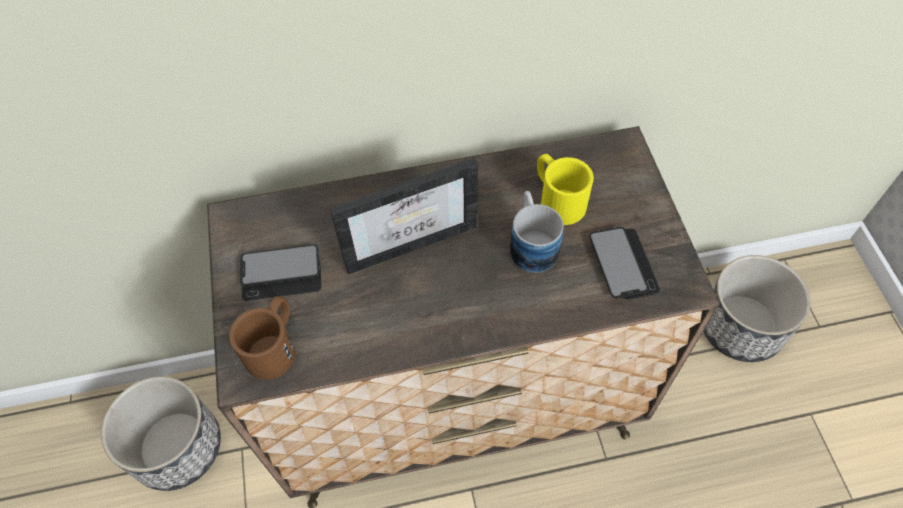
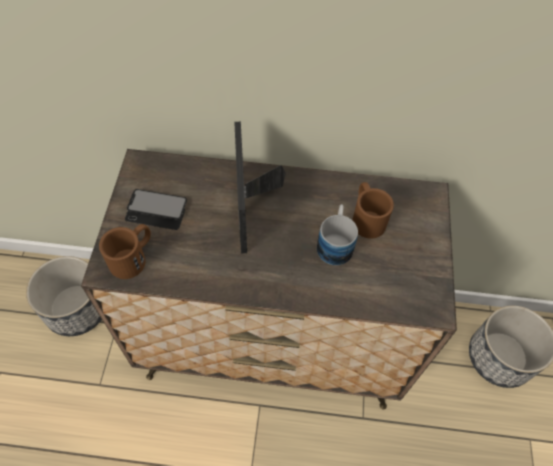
camera: 15 degrees right, 0 degrees up
picture frame [329,158,478,274] -> picture frame turned 90 degrees clockwise [234,122,286,254]
yellow mug [537,154,594,225] -> brown mug [352,182,394,239]
phone [589,227,660,299] -> none

